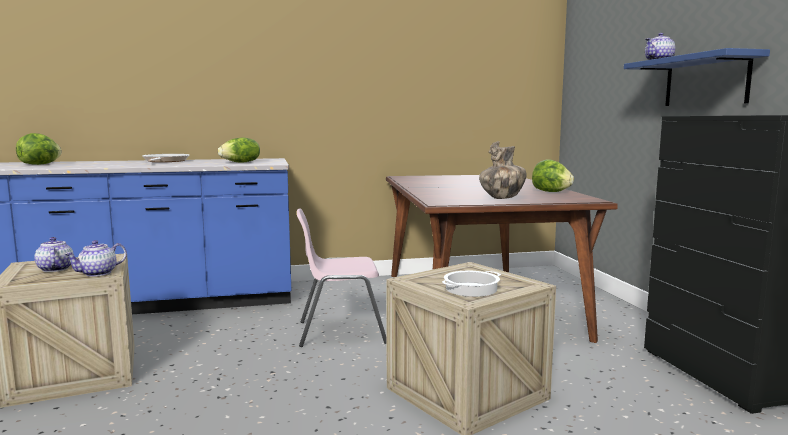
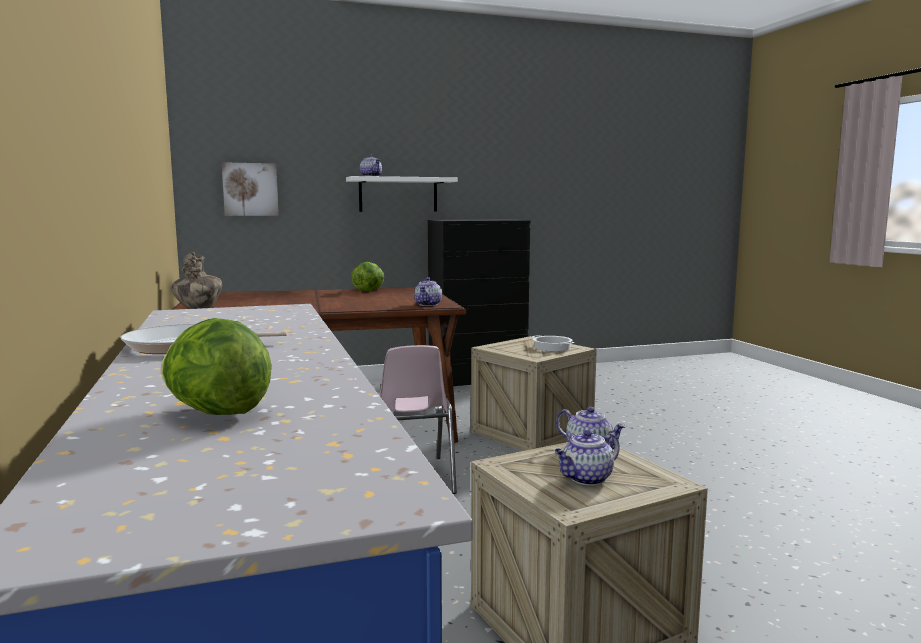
camera: 95 degrees left, 0 degrees up
lettuce [218,138,260,163] -> none
vase [479,141,526,199] -> vase moved to [171,252,222,309]
blue shelf [624,48,770,106] -> white shelf [346,176,458,212]
none -> picture [222,162,279,216]
none -> teapot [414,277,442,306]

